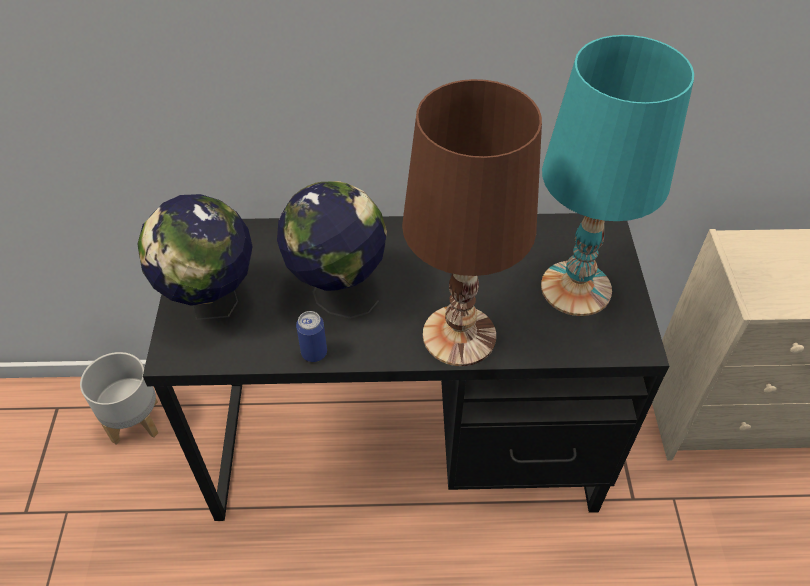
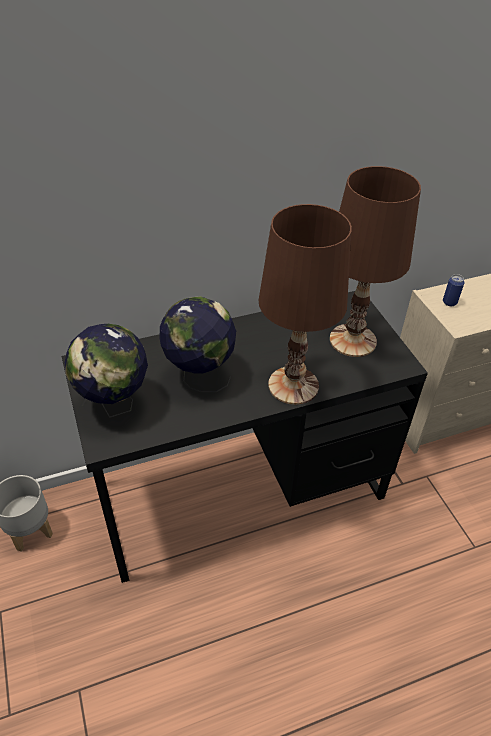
camera: 20 degrees left, 5 degrees down
can [296,311,327,362] -> can moved to [443,274,465,306]
turquoise table lamp [541,35,694,316] -> brown table lamp [330,166,421,357]

